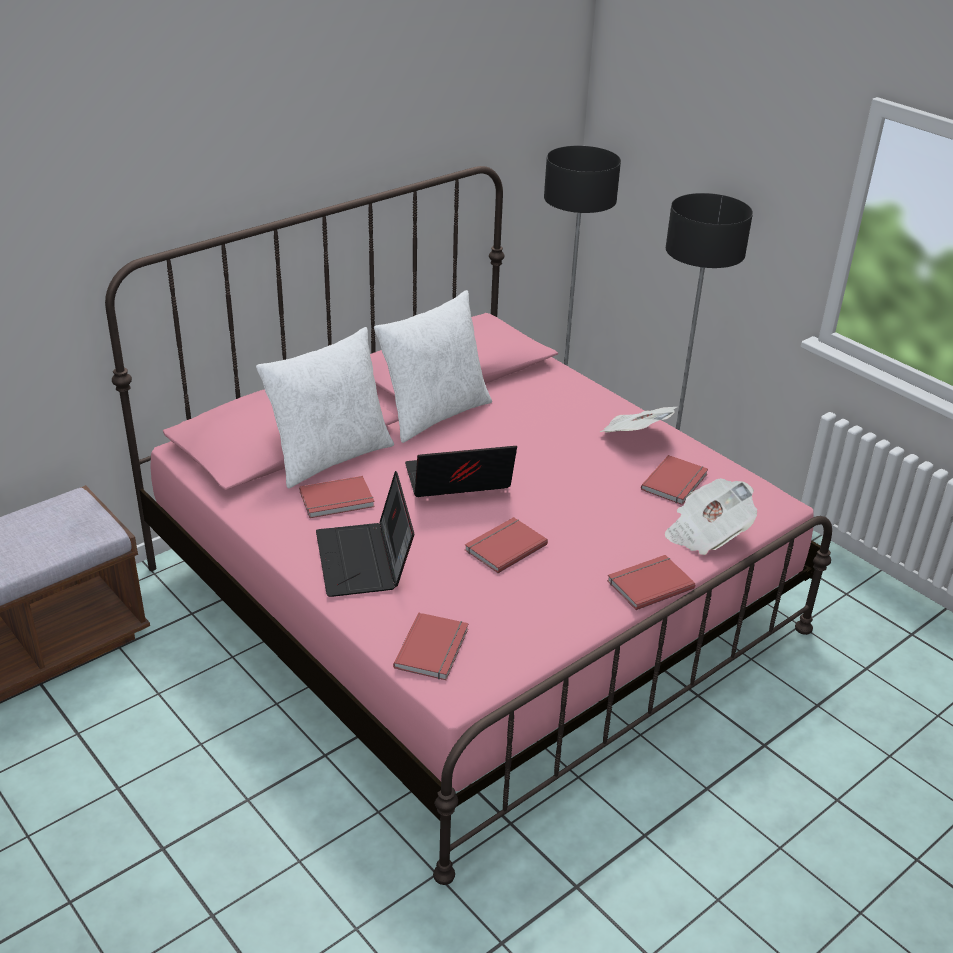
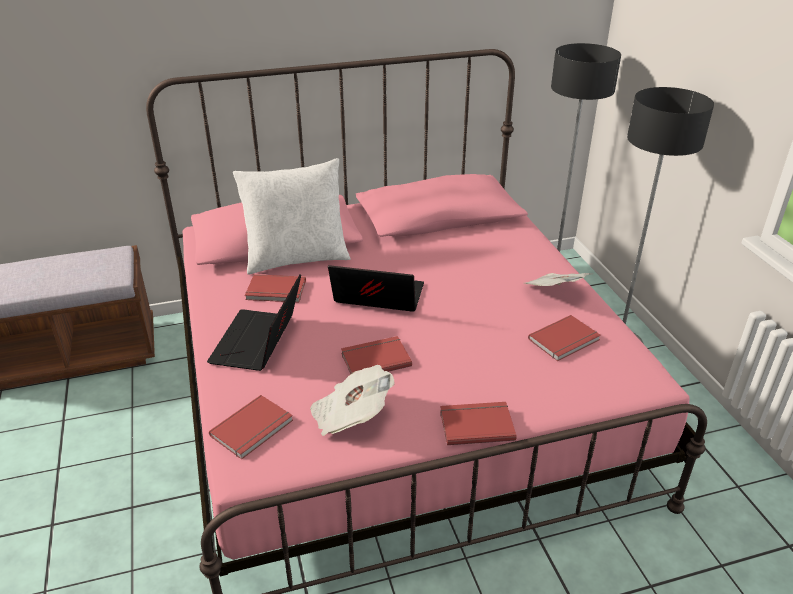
camera: 25 degrees right, 0 degrees up
white pillow [374,290,492,443] -> none
newspaper [665,478,757,555] -> newspaper moved to [310,365,394,436]

